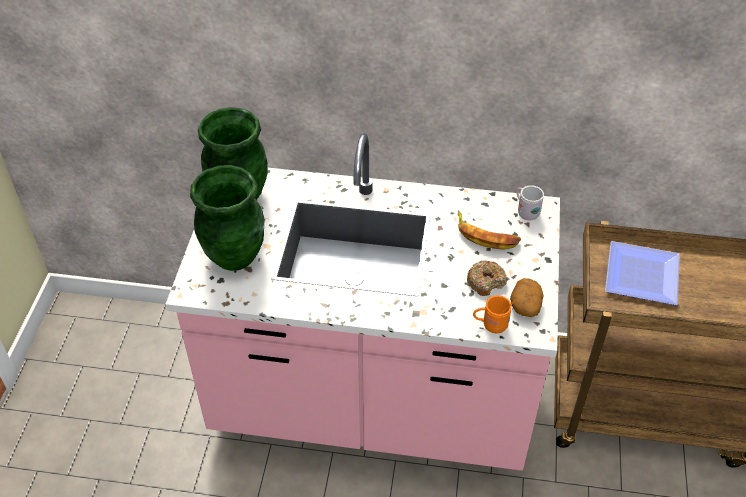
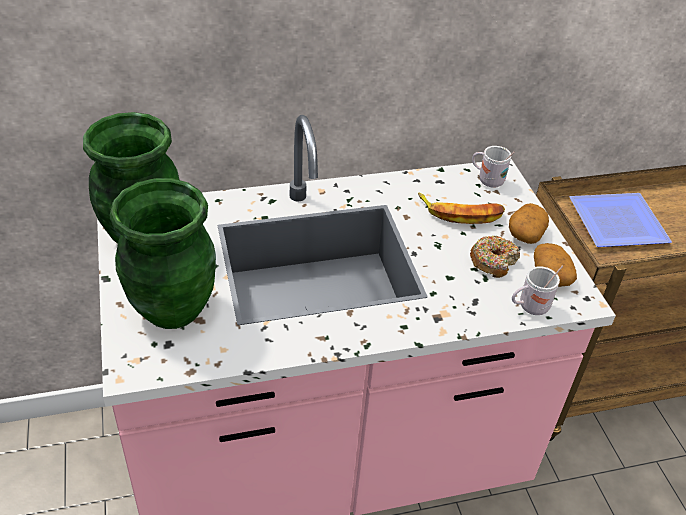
camera: 25 degrees left, 5 degrees down
orange mug [473,295,516,333] -> white mug [512,265,563,315]
none -> potato [509,203,549,244]

